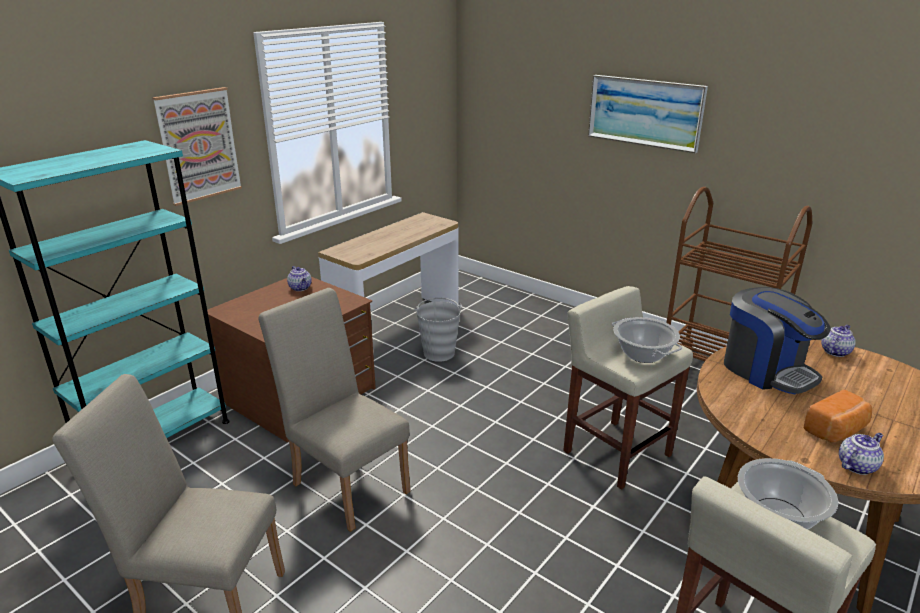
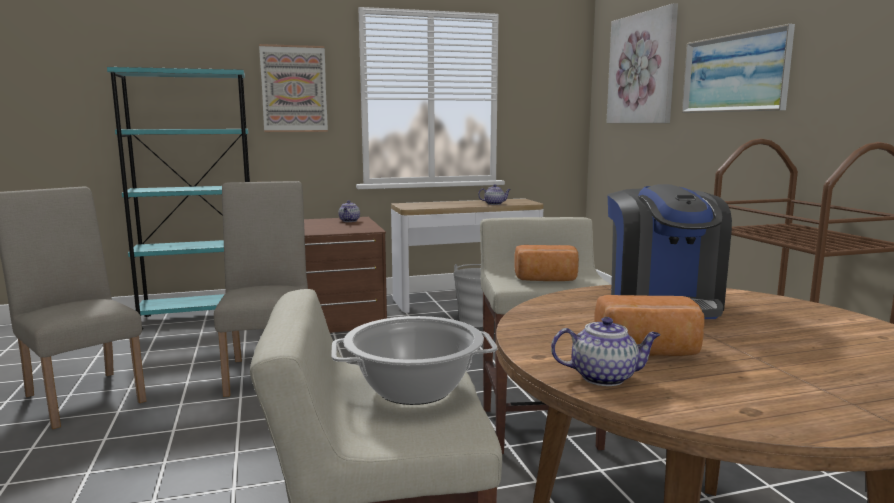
camera: 35 degrees right, 15 degrees down
cooking pot [612,317,682,363] -> bread [514,245,579,281]
teapot [821,325,856,357] -> teapot moved to [478,184,511,205]
none -> picture [606,3,678,123]

